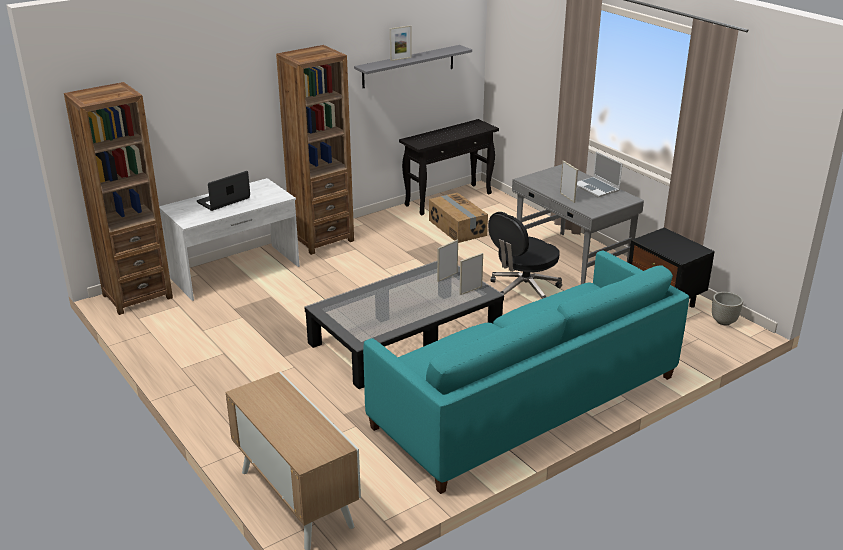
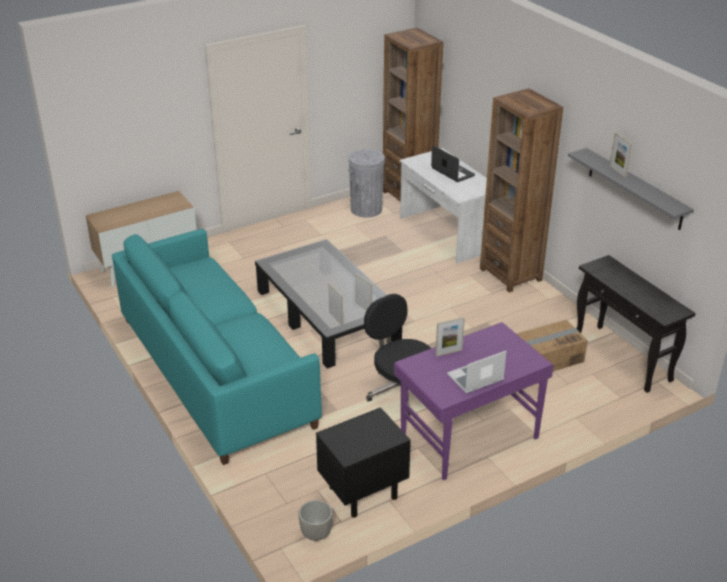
camera: 95 degrees right, 5 degrees up
grey desk [512,164,644,284] -> purple desk [394,322,554,480]
none -> grey trash can [348,149,385,218]

